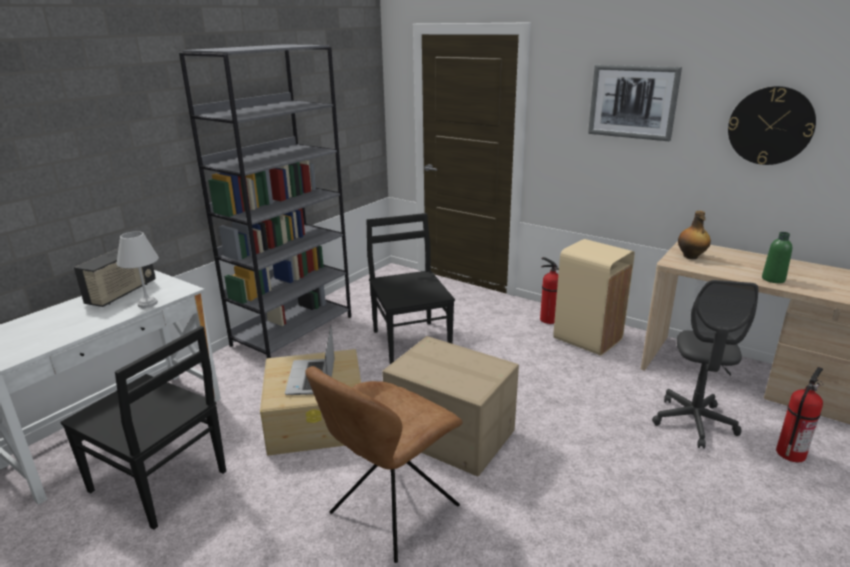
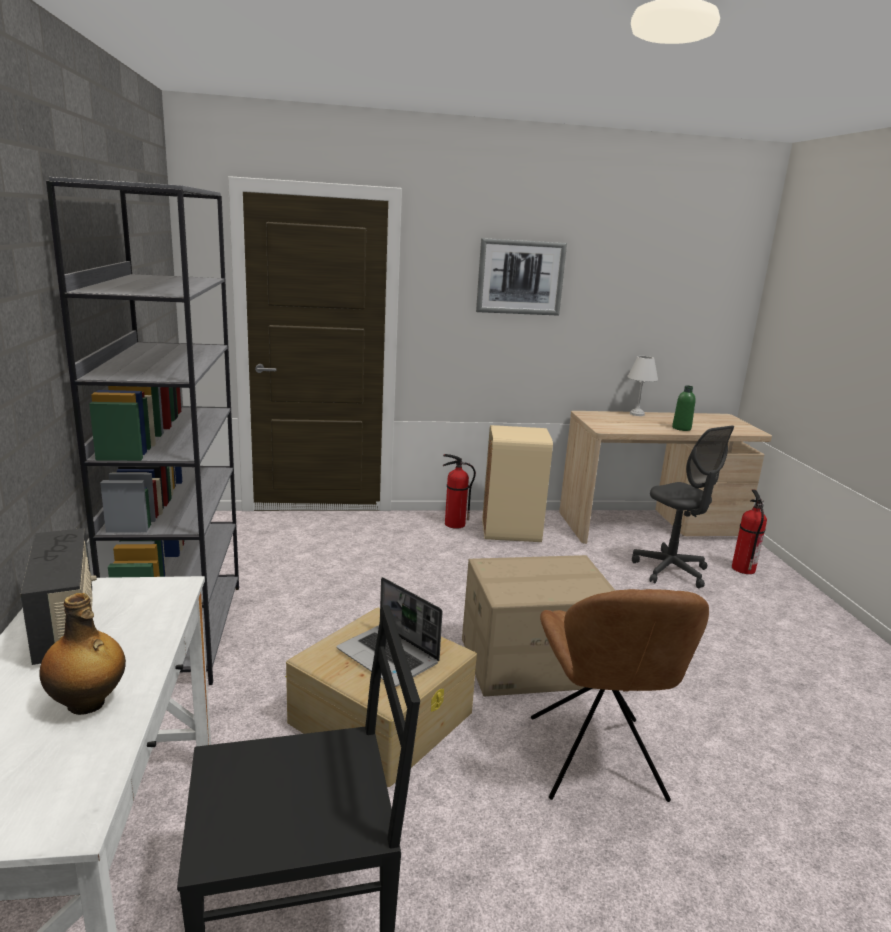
camera: 45 degrees left, 5 degrees down
white table lamp [117,231,159,308] -> white table lamp moved to [627,356,658,416]
black chair [366,213,455,364] -> none
bottle [678,211,711,259] -> bottle moved to [39,593,126,715]
wall clock [728,86,816,165] -> none

